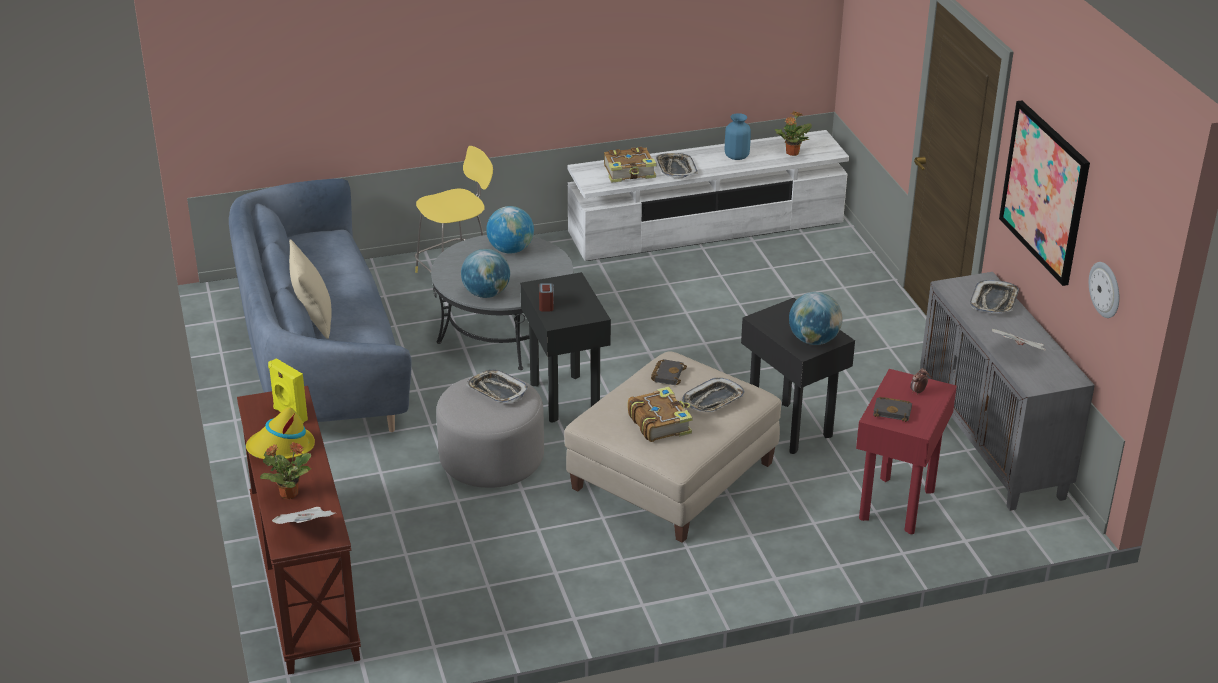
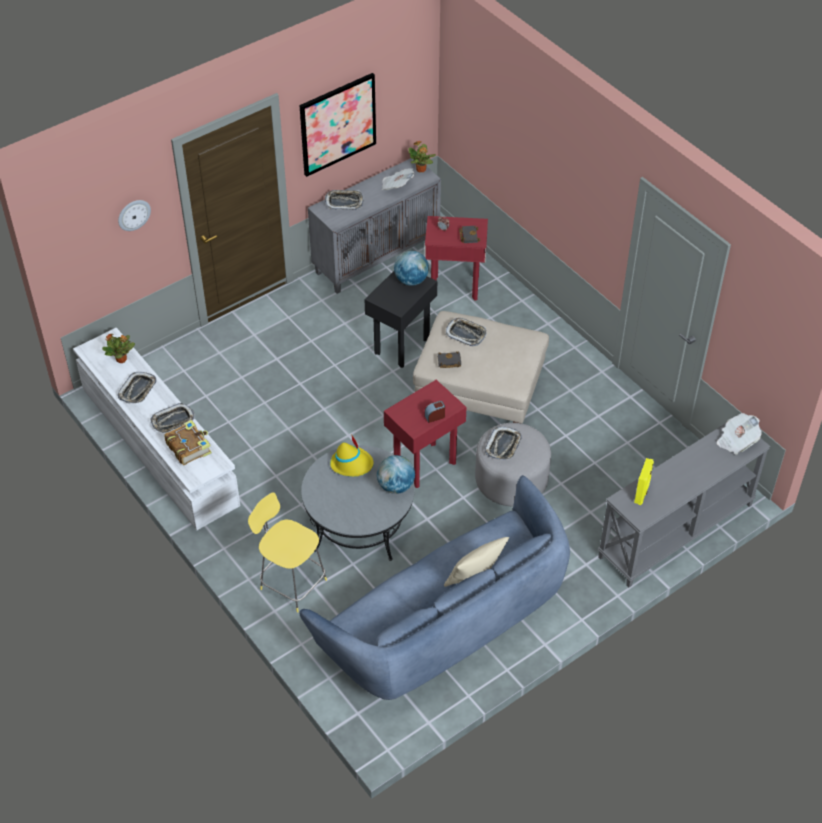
camera: 110 degrees left, 15 degrees up
brown console table [237,386,361,675] -> grey console table [598,423,771,587]
yellow hat [246,407,315,459] -> yellow hat moved to [330,434,374,477]
potted plant [260,442,311,499] -> potted plant moved to [408,141,436,172]
globe [486,206,534,254] -> none
black side table [520,272,611,423] -> red side table [384,380,467,488]
book [628,387,693,442] -> none
blue vase [725,113,751,160] -> tray [118,372,157,403]
wall clock [1089,262,1119,318] -> wall clock moved to [118,200,151,231]

